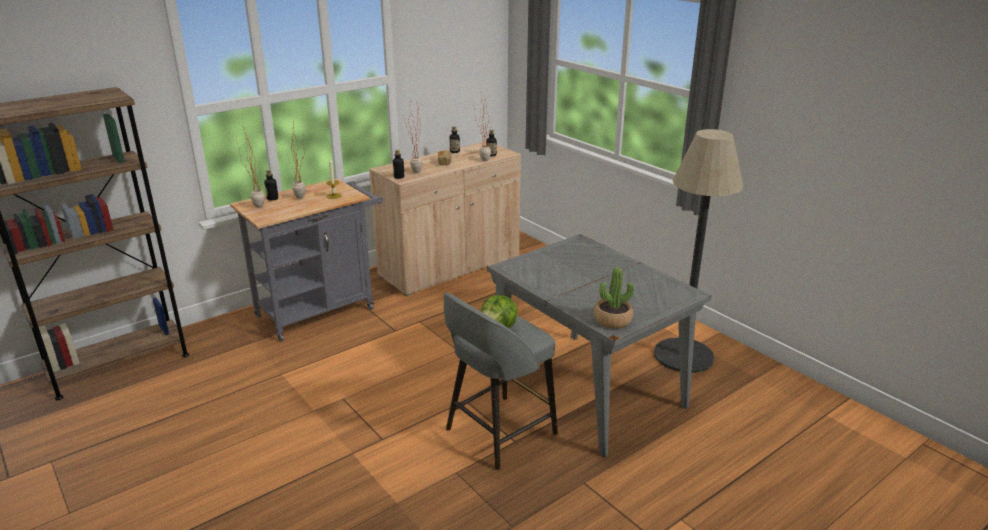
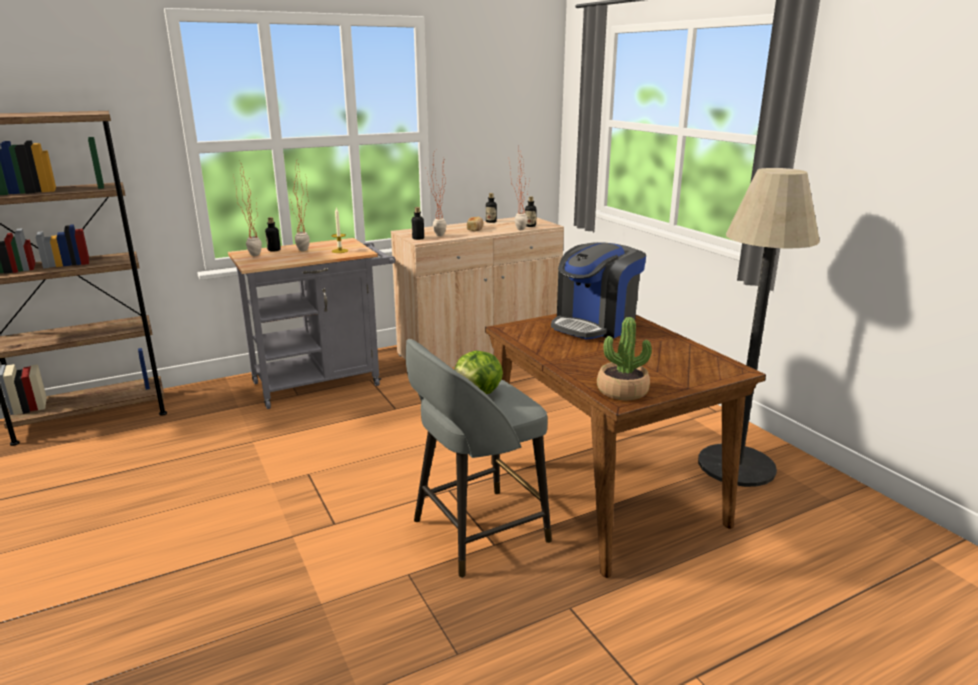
camera: 10 degrees right, 5 degrees down
grey dining table [487,234,711,457] -> brown dining table [485,314,766,578]
none -> coffee machine [551,242,646,339]

